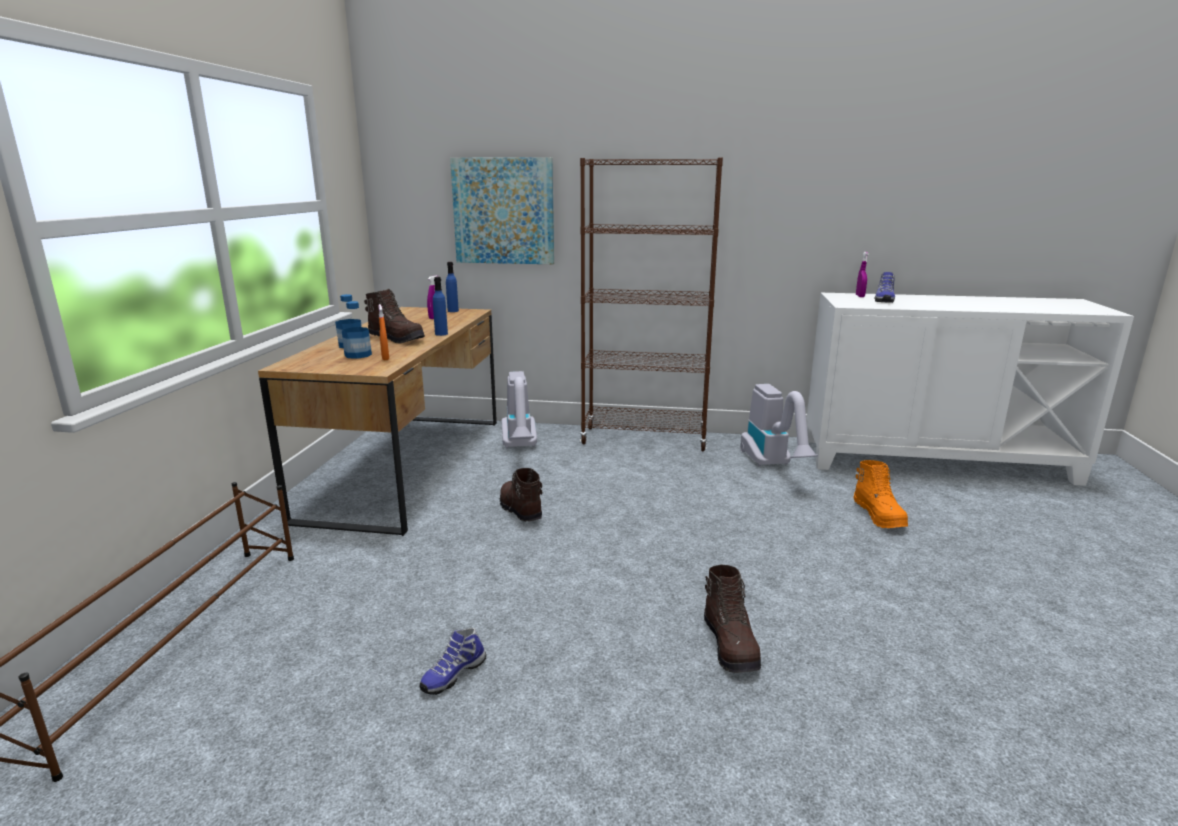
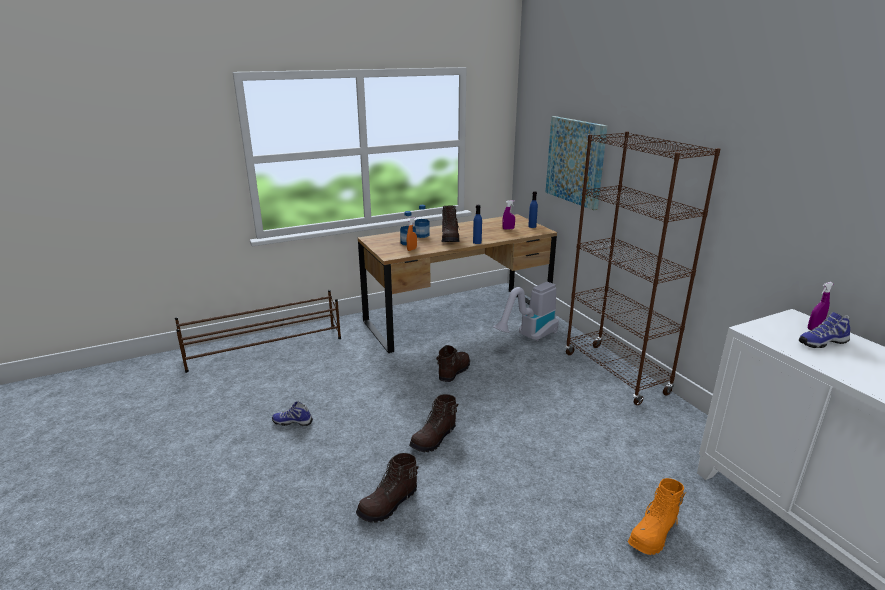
camera: 55 degrees right, 5 degrees up
vacuum cleaner [740,384,818,466] -> none
none -> brown boot [409,394,458,452]

